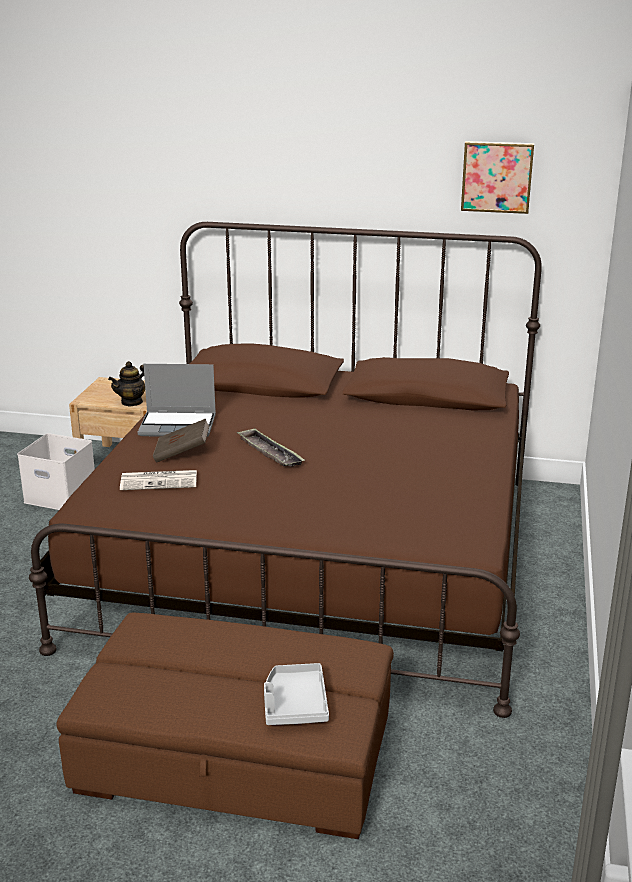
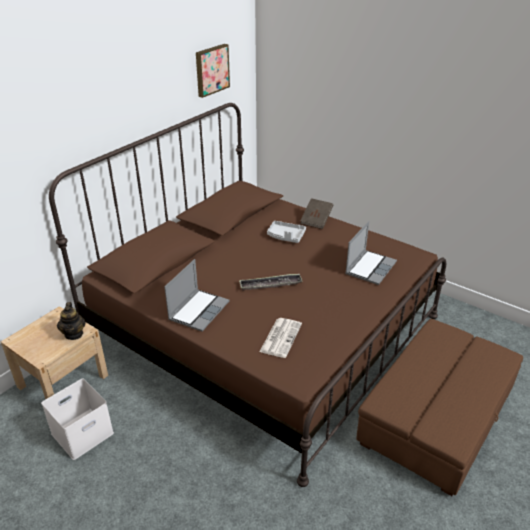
camera: 65 degrees left, 10 degrees up
brown book [153,418,210,462] -> brown book moved to [300,198,333,229]
grey tray [264,663,329,725] -> grey tray moved to [267,221,306,243]
none -> laptop [345,221,397,285]

